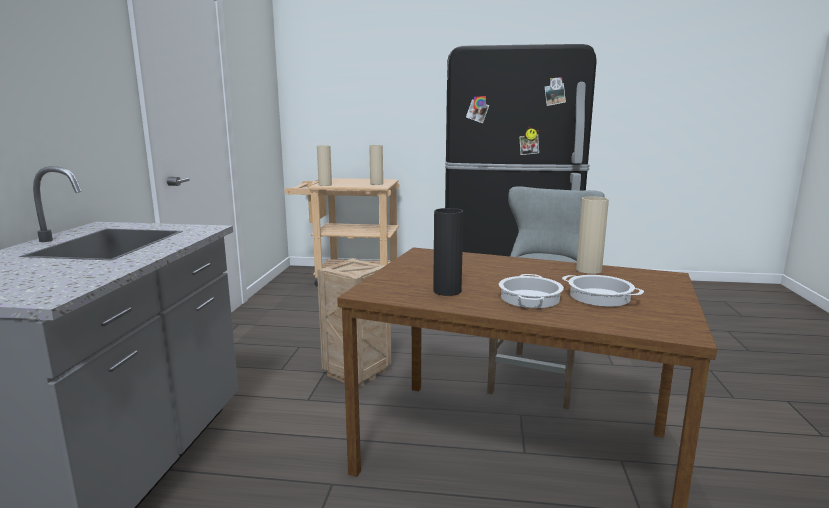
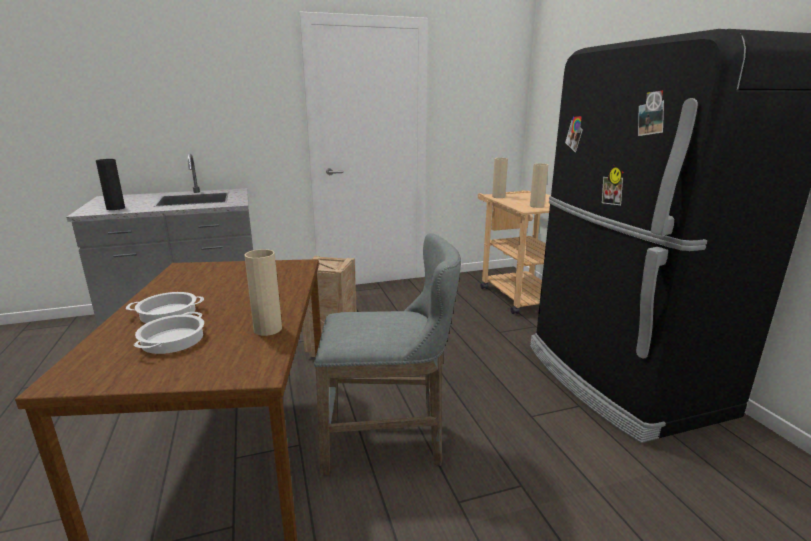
camera: 65 degrees right, 5 degrees up
black vase [433,208,463,296] -> black vase moved to [96,159,125,210]

